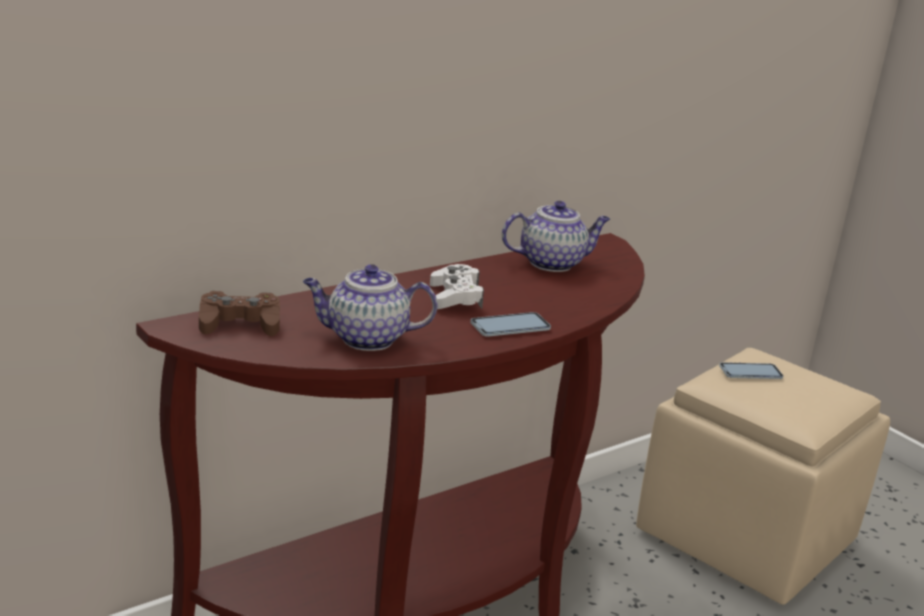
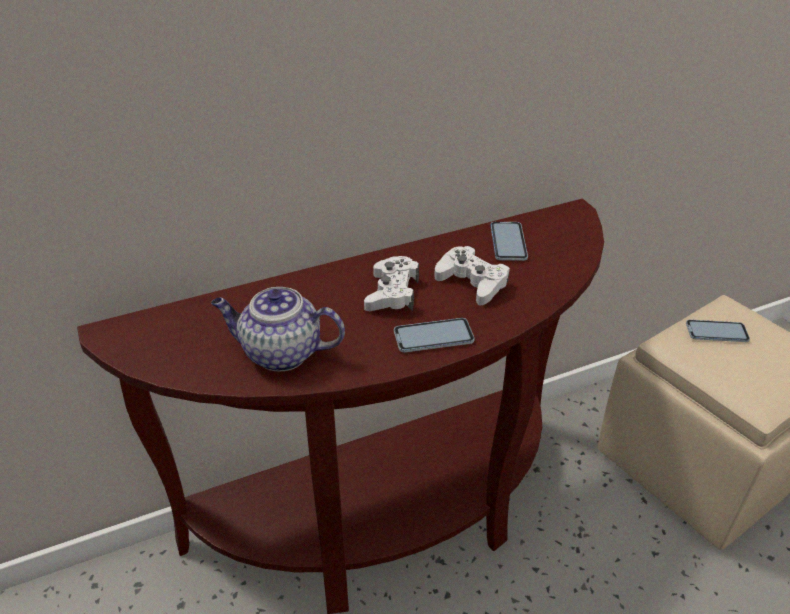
camera: 15 degrees right, 15 degrees up
brown game controller [199,291,280,336] -> none
teapot [502,201,610,272] -> phone [491,222,528,261]
none -> white game controller [434,246,510,305]

